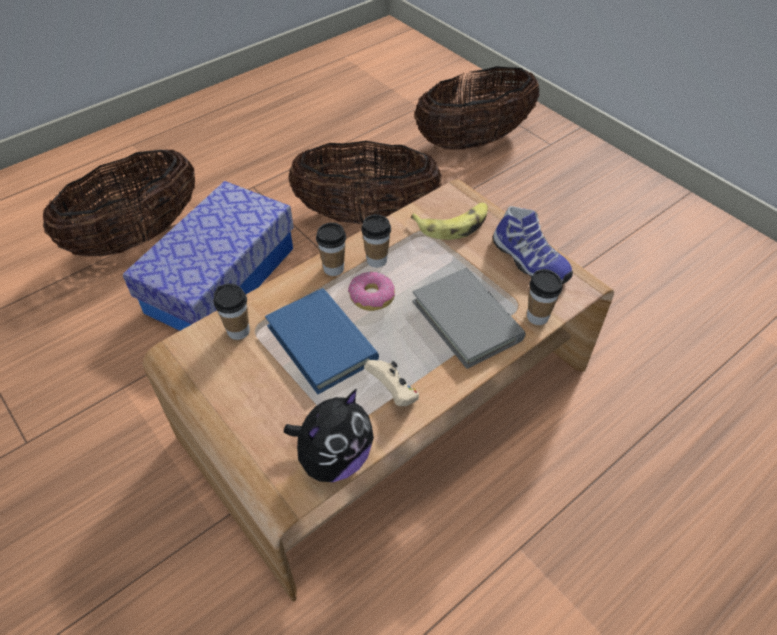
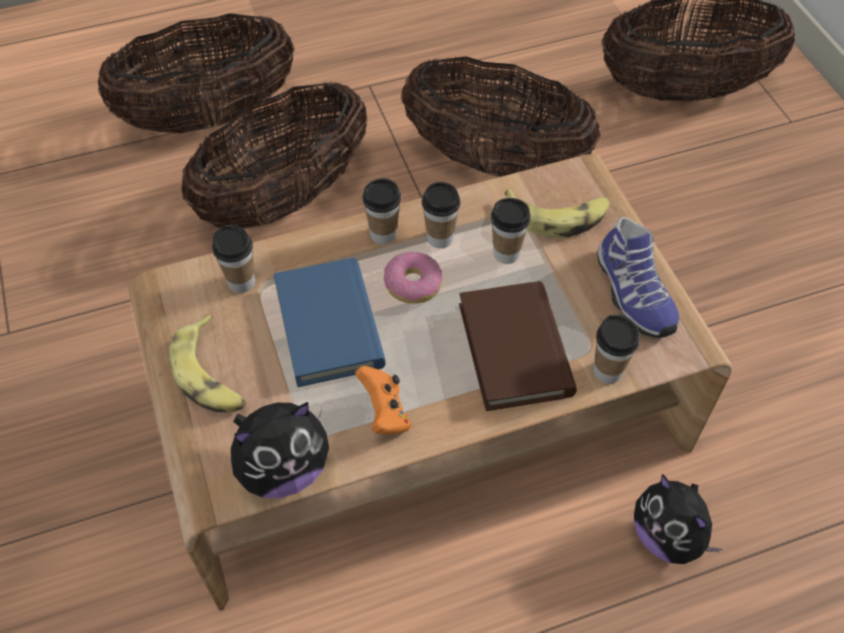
camera: 20 degrees right, 5 degrees up
storage box [123,181,294,331] -> basket [182,81,368,228]
beige game controller [364,360,419,406] -> orange game controller [355,366,411,435]
grey book [412,268,526,369] -> brown book [459,281,577,411]
none -> banana [169,315,246,412]
none -> cup [491,198,531,264]
none -> plush toy [634,474,723,564]

